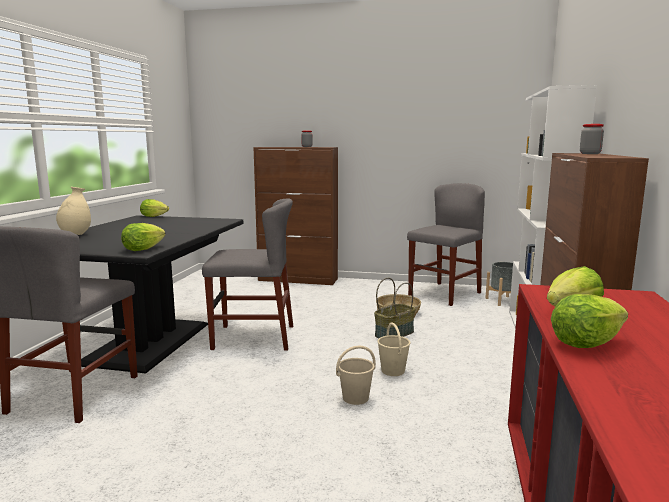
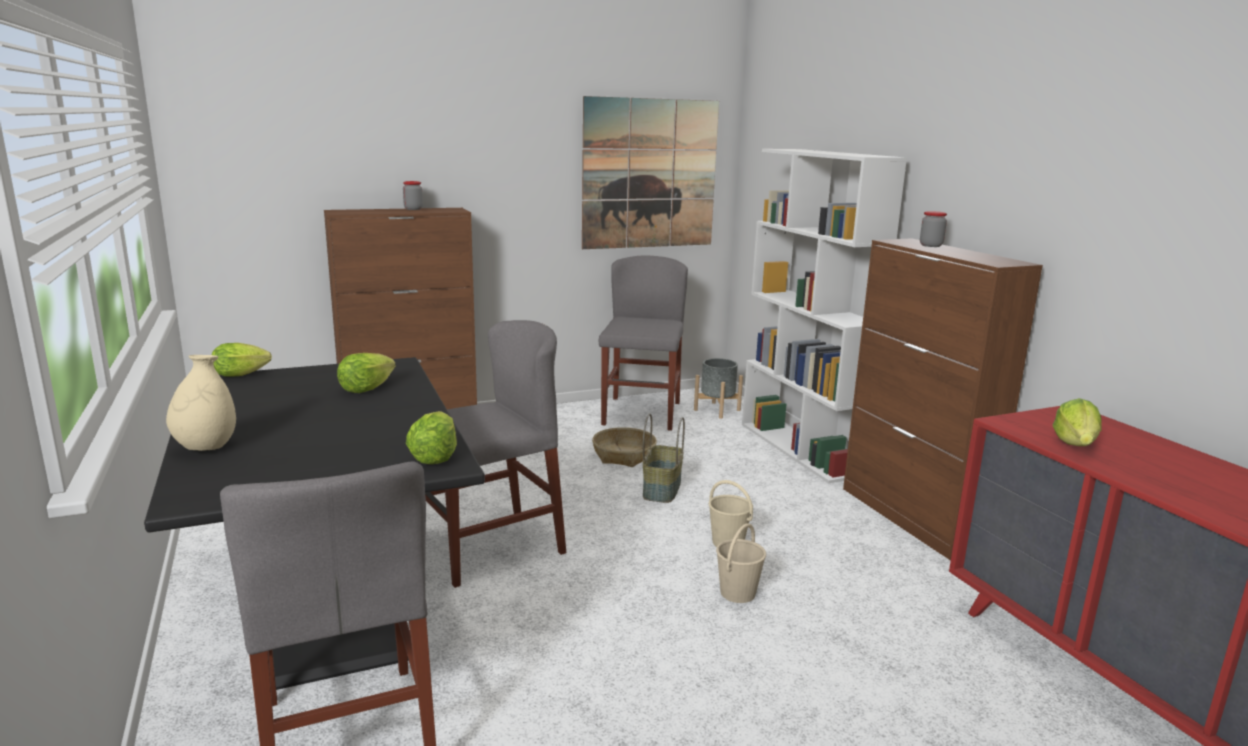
camera: 35 degrees left, 5 degrees up
lettuce [551,294,628,348] -> lettuce moved to [337,353,396,393]
none -> picture [582,96,719,249]

